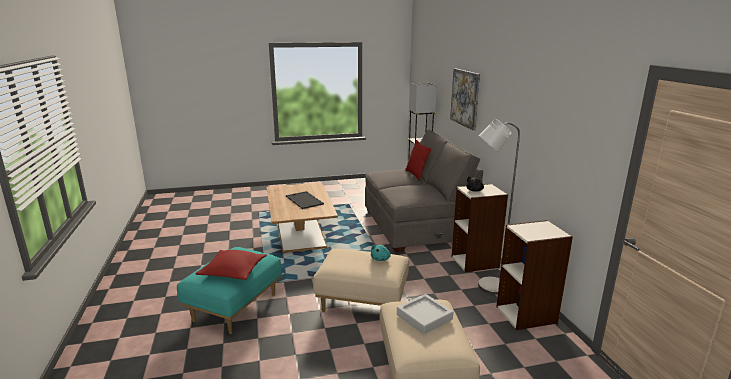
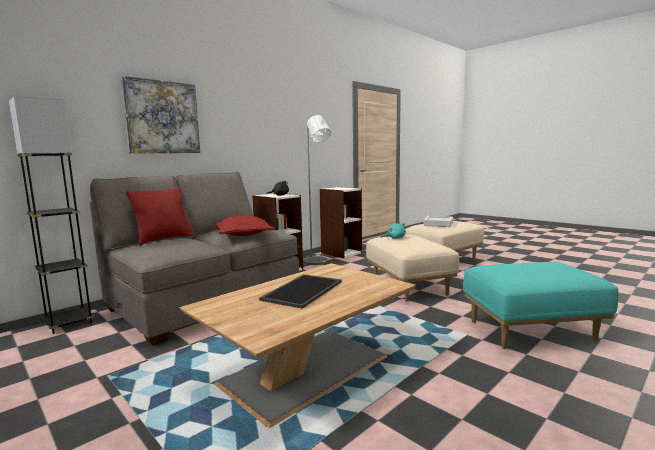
camera: 120 degrees left, 10 degrees down
red pillow [195,250,267,280] -> red pillow moved to [215,216,274,236]

